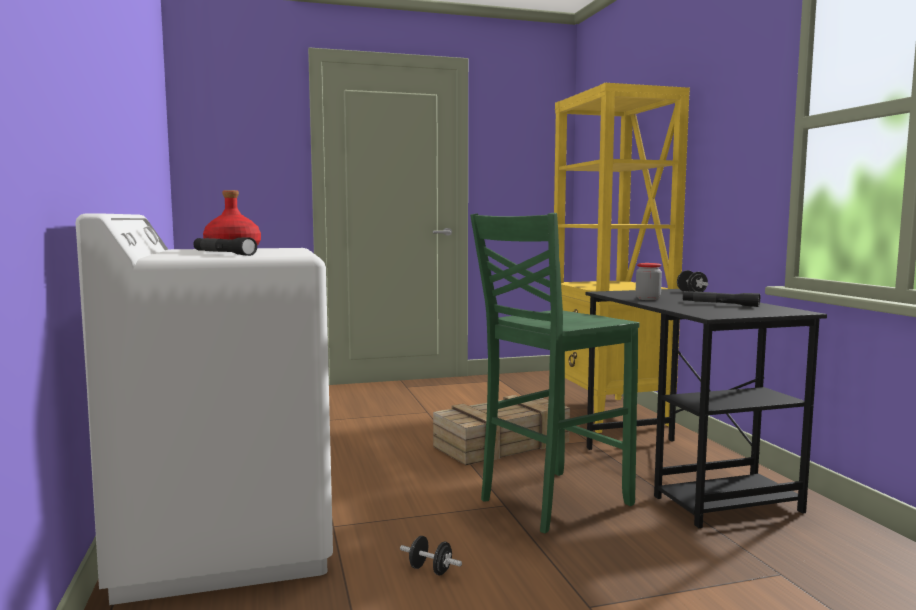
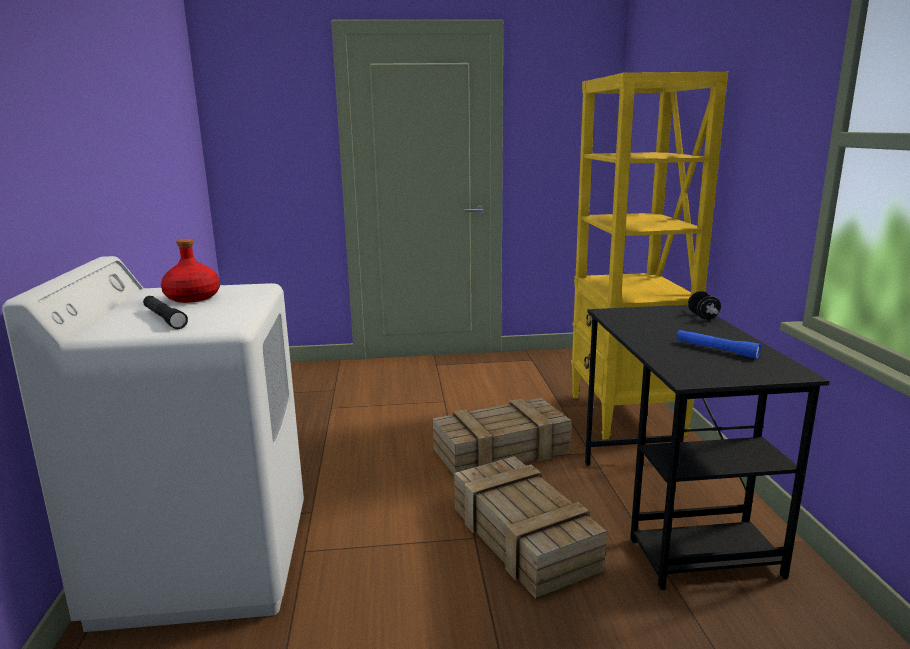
camera: 10 degrees right, 10 degrees up
black dumbbell [400,536,462,575] -> none
green stool [470,213,640,533] -> crate [454,456,607,599]
jar [636,263,662,300] -> none
black flashlight [683,291,760,307] -> blue flashlight [677,330,761,359]

